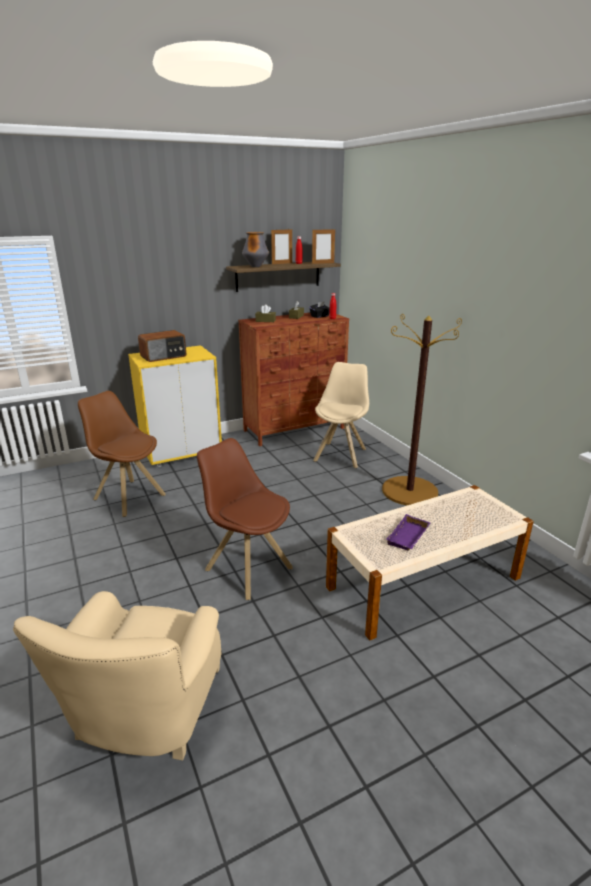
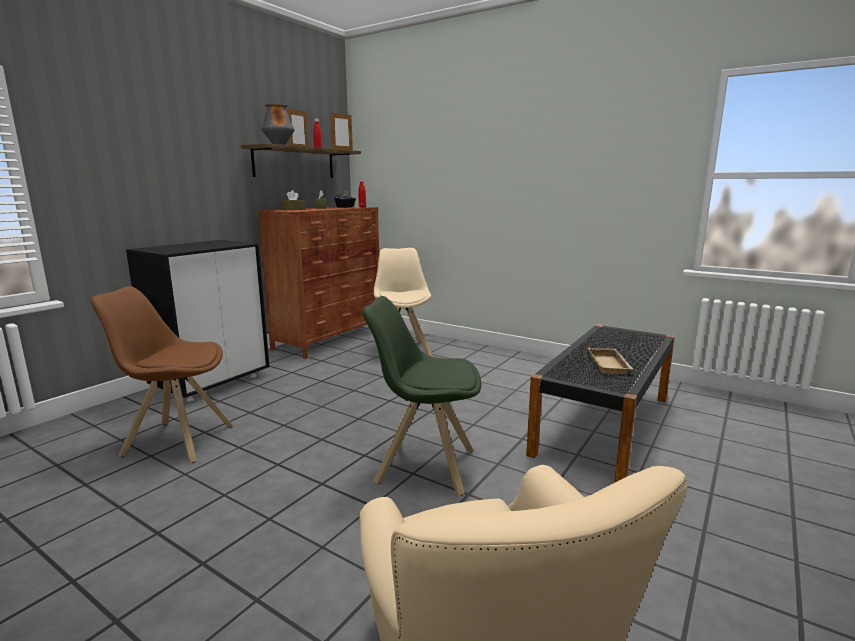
camera: 30 degrees left, 10 degrees down
yellow cabinet [128,345,222,467] -> black cabinet [126,240,270,401]
radio [138,330,187,362] -> none
brown chair [197,438,293,600] -> green chair [362,296,481,496]
beige bench [326,485,534,641] -> black bench [526,324,675,483]
brown clothes rack [382,314,462,505] -> none
purple tray [386,514,431,551] -> beige tray [588,347,633,374]

